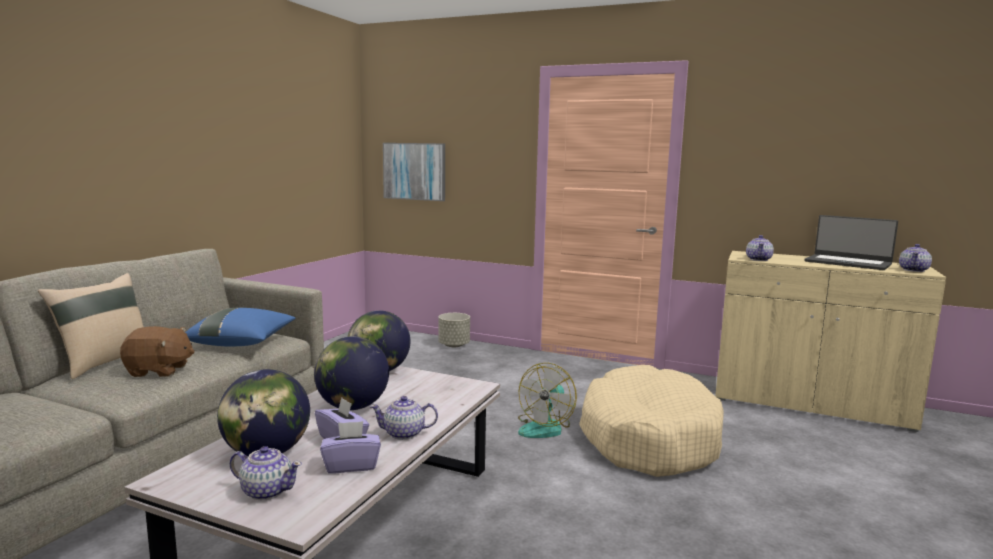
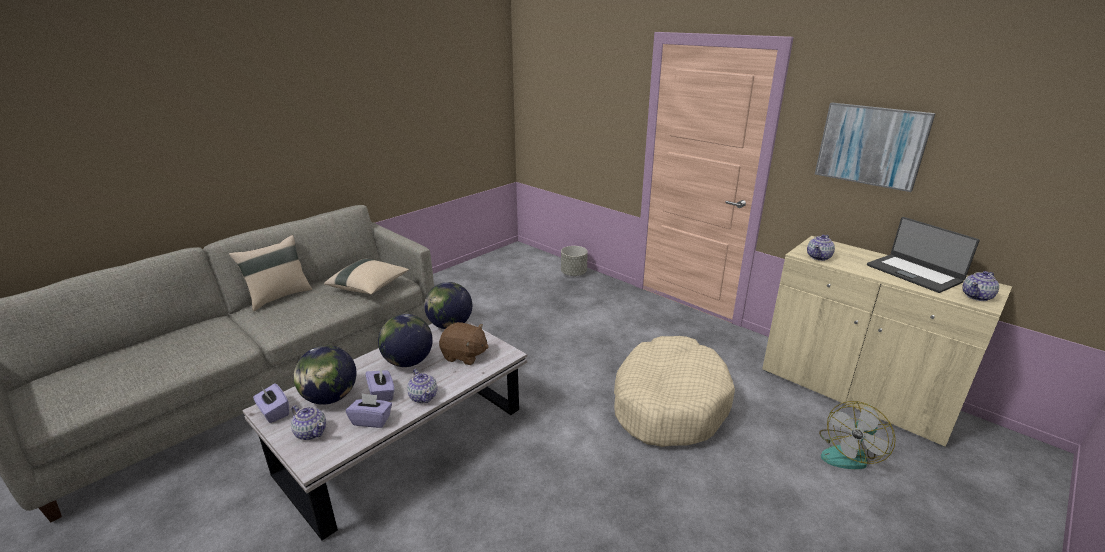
camera: 20 degrees right, 15 degrees up
brown plush toy [120,326,195,377] -> brown plush toy moved to [439,322,489,365]
blue pillow [185,308,296,347] -> beige pillow [324,259,409,295]
teapot [370,396,438,440] -> teapot turned 135 degrees counterclockwise [407,369,437,403]
picture [383,143,445,201] -> picture moved to [815,103,936,192]
fan [518,363,577,438] -> fan moved to [819,401,896,469]
none -> purple tissue box [253,384,289,423]

